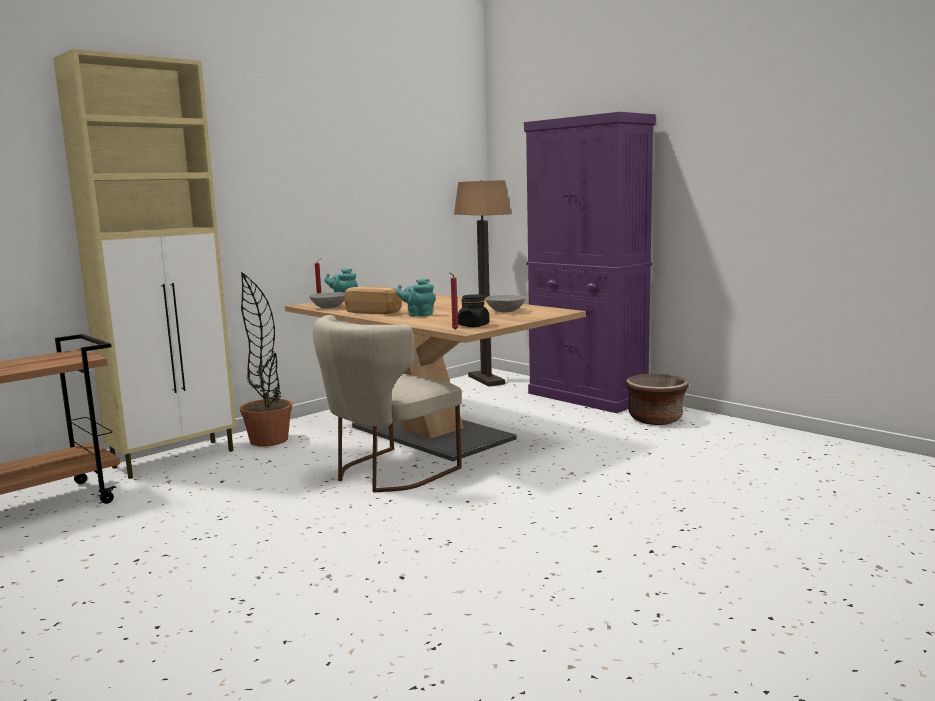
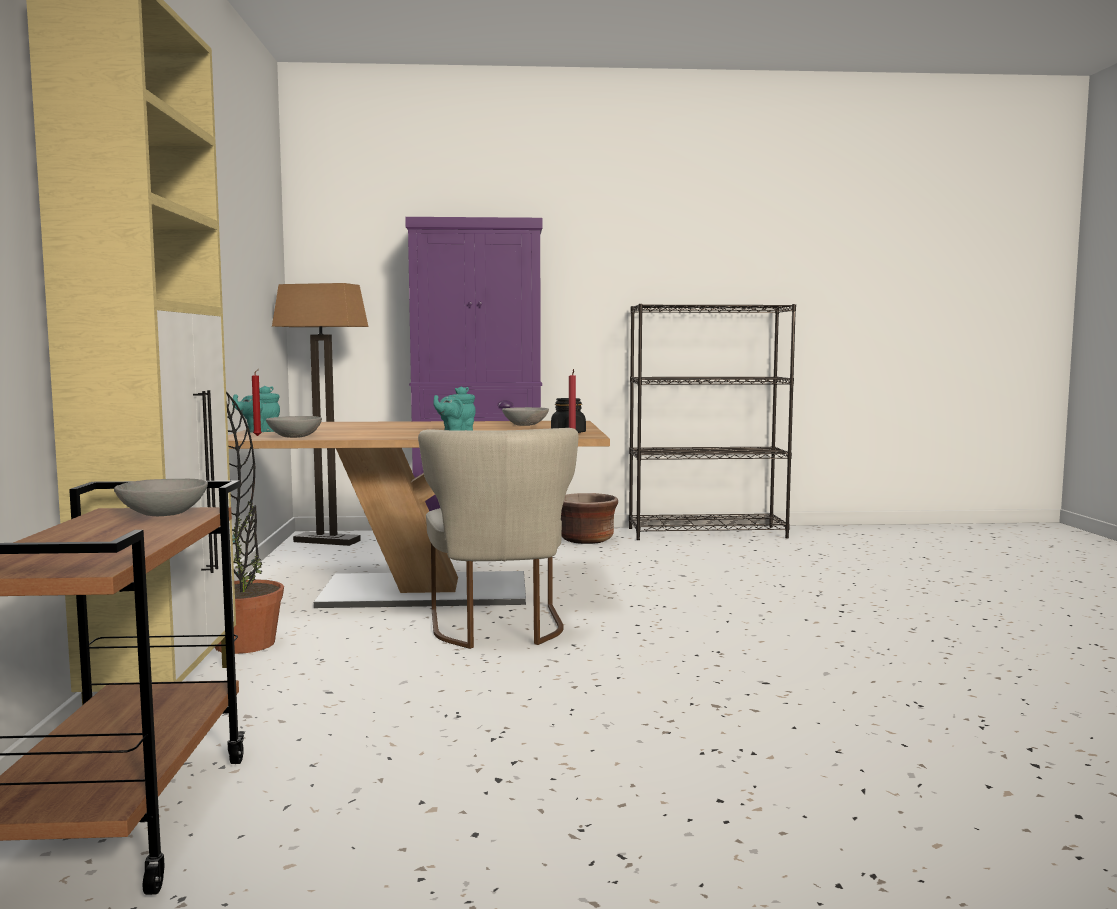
camera: 50 degrees left, 5 degrees down
bread [344,286,402,314] -> none
none -> grey bowl [114,479,208,516]
none -> black bookcase [629,304,796,540]

